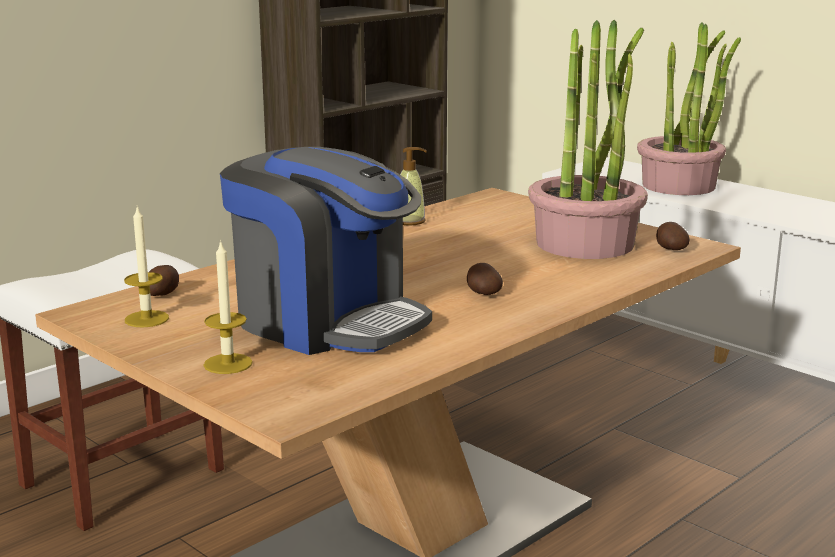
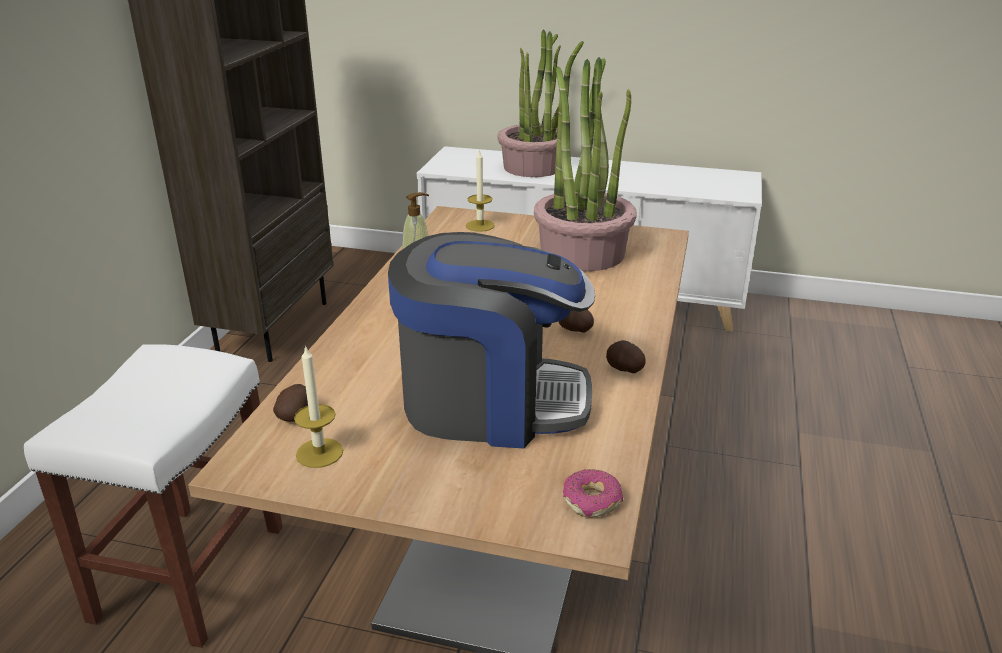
camera: 30 degrees left, 10 degrees up
candle [204,240,253,374] -> candle moved to [466,150,495,232]
potato [656,222,690,250] -> potato moved to [606,340,646,373]
none -> donut [563,469,623,518]

